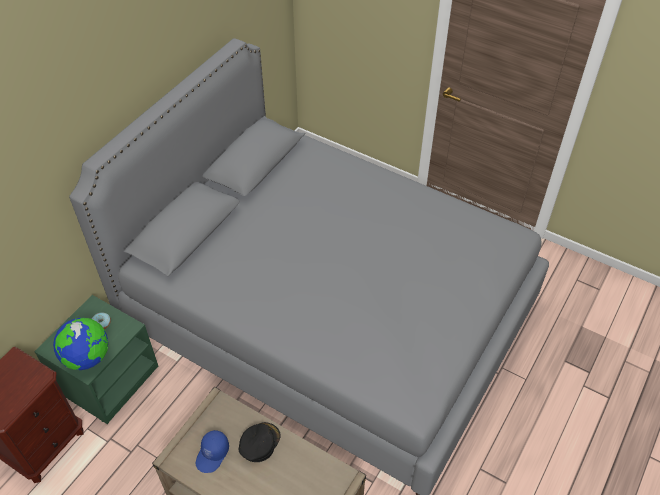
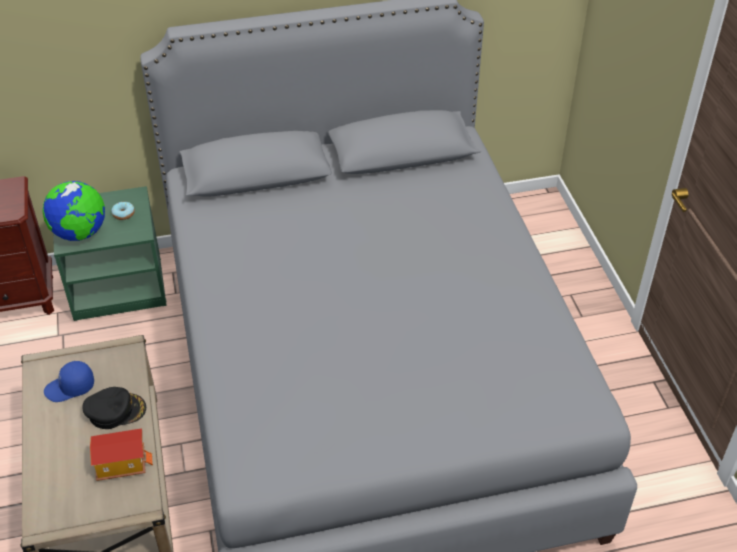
camera: 45 degrees right, 5 degrees down
none -> toy house [90,428,153,481]

